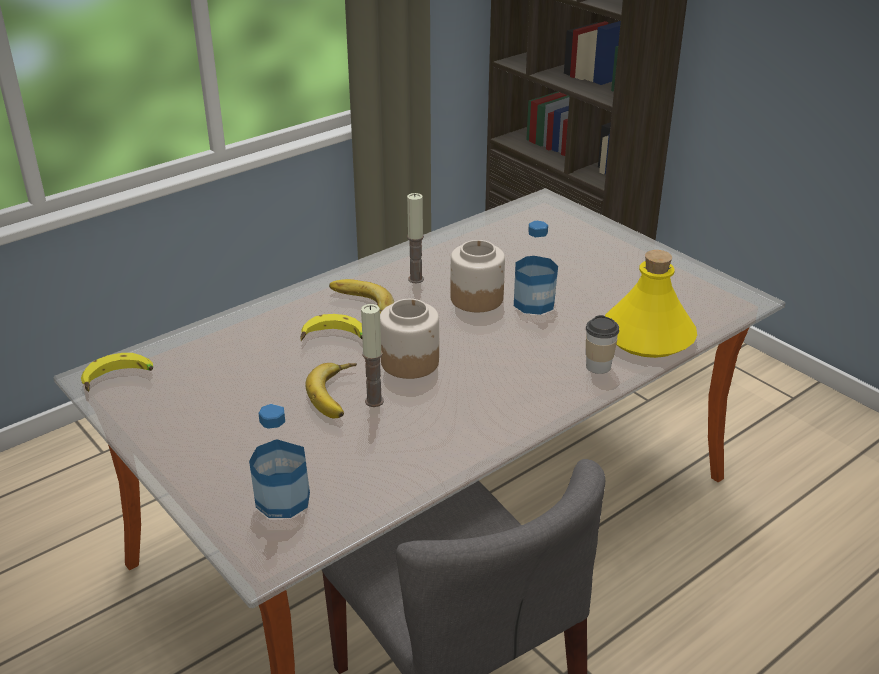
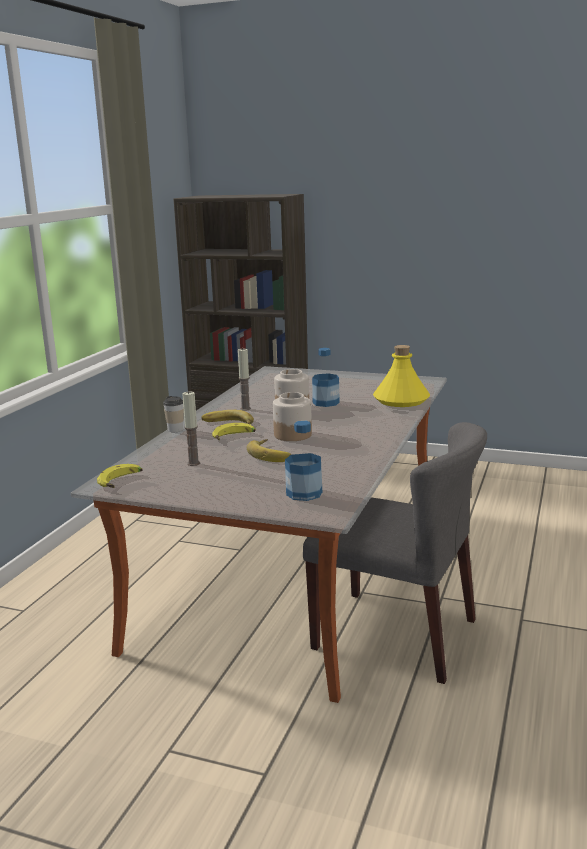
camera: 30 degrees left, 15 degrees down
candle [361,304,384,407] -> candle moved to [182,391,200,466]
cup [586,315,619,374] -> cup moved to [163,396,184,432]

